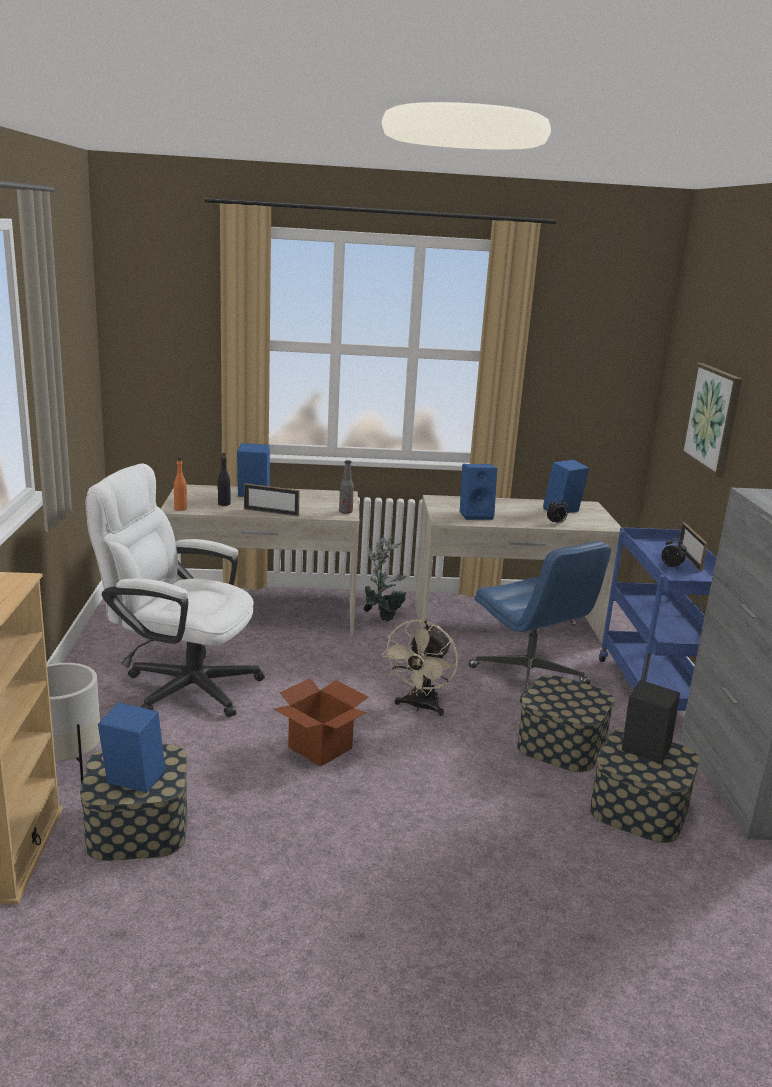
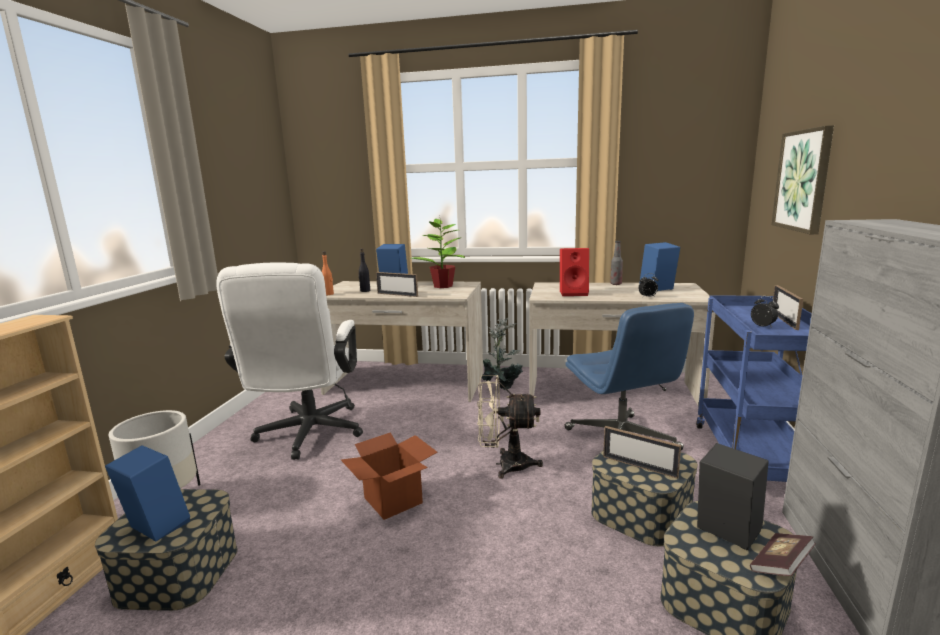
camera: 15 degrees right, 5 degrees down
white office chair [85,463,265,717] -> white office chair turned 120 degrees counterclockwise [216,262,363,460]
bottle [339,460,354,514] -> bottle moved to [610,241,623,285]
beige fan [381,619,458,716] -> beige fan turned 60 degrees clockwise [477,375,543,479]
blue speaker [460,464,497,520] -> red speaker [560,248,589,296]
none -> potted plant [411,219,465,288]
none -> picture frame [603,426,681,479]
none -> book [750,533,816,576]

